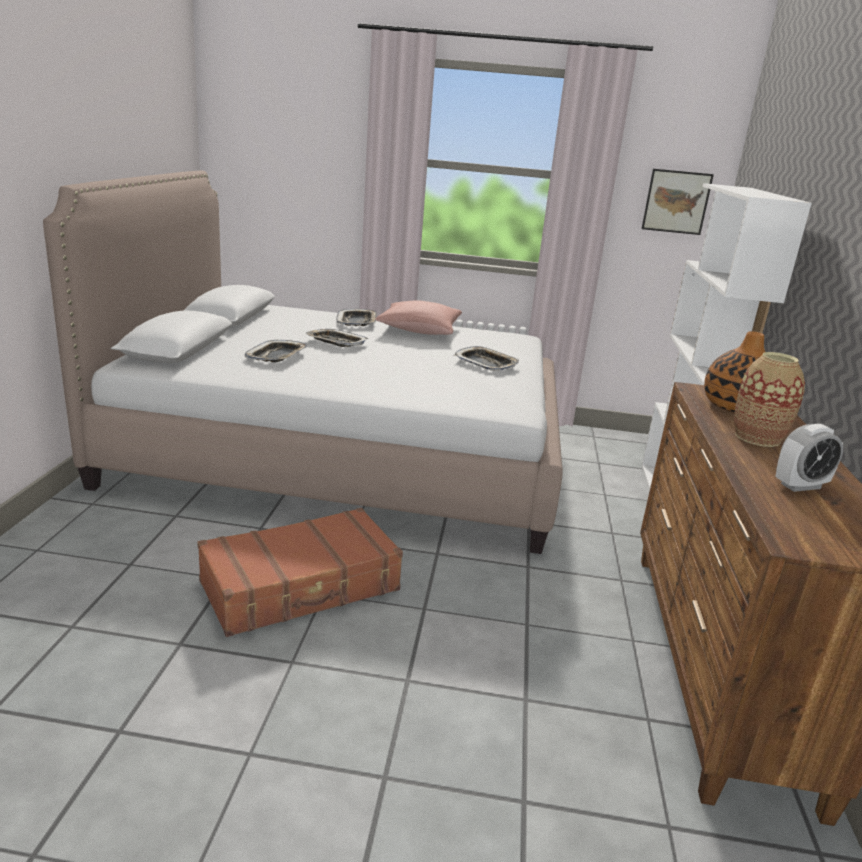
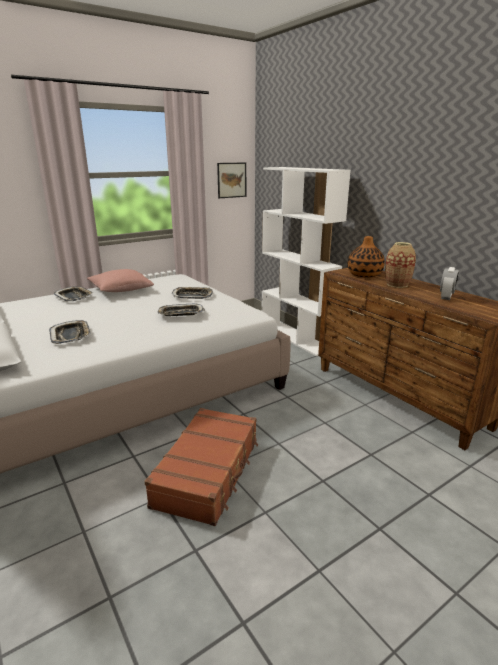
camera: 40 degrees left, 0 degrees up
tray [305,329,368,347] -> tray moved to [157,304,205,316]

